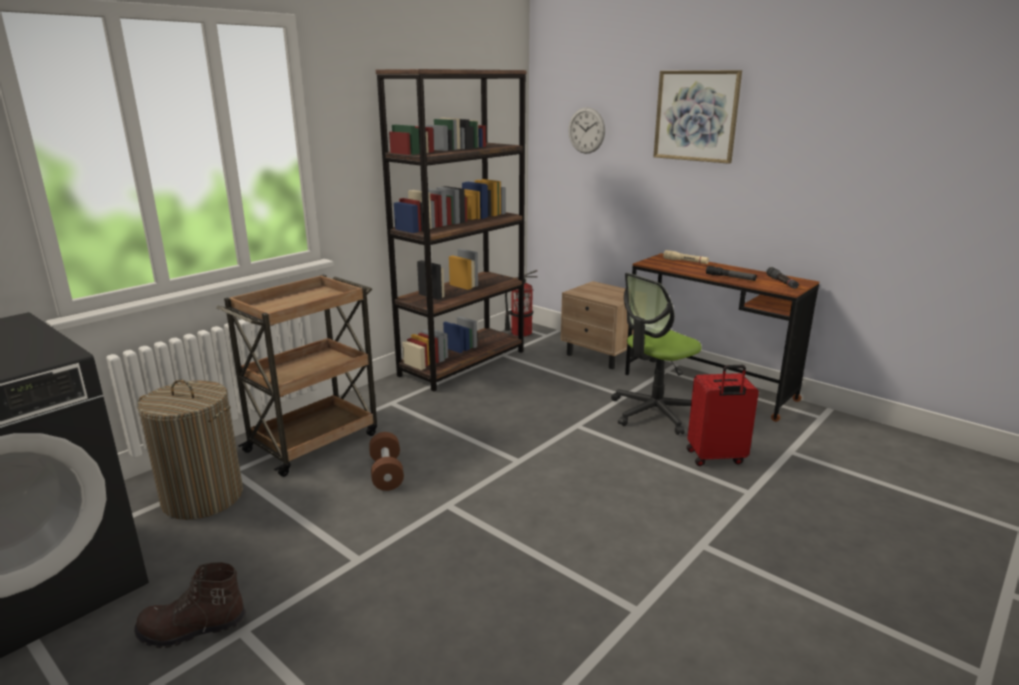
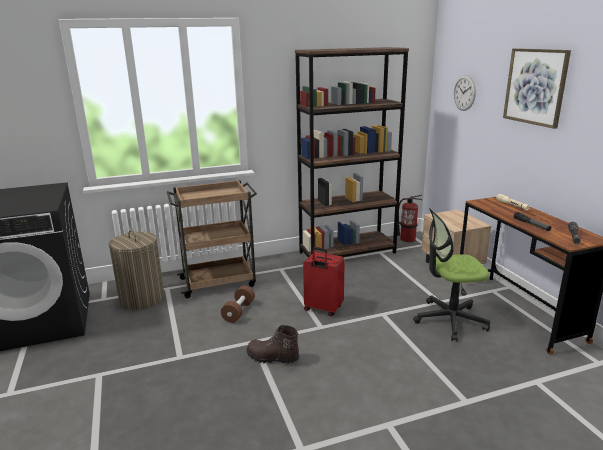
camera: 30 degrees right, 0 degrees up
brown boot [134,562,246,648] -> brown boot moved to [247,325,300,364]
red suitcase [686,365,759,466] -> red suitcase moved to [303,247,345,316]

